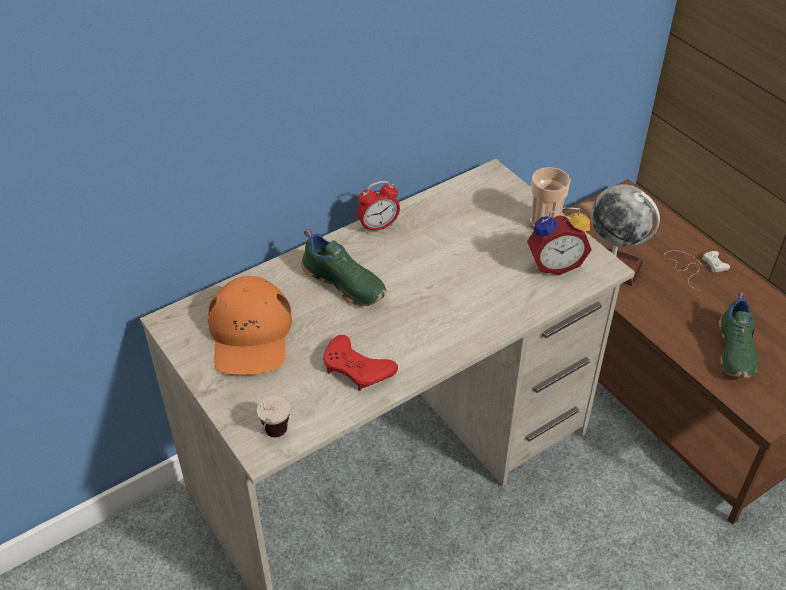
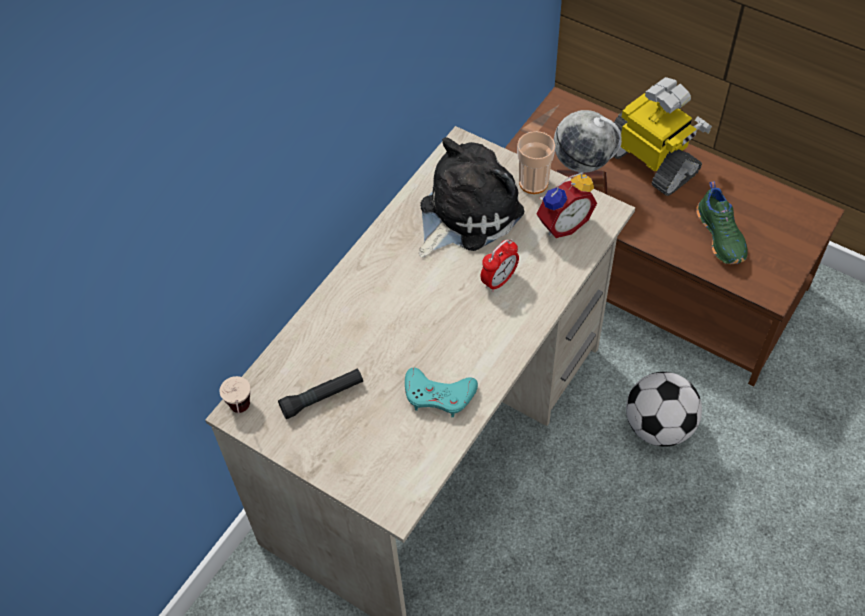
camera: 20 degrees left, 10 degrees up
orange cap [207,276,292,375] -> black flashlight [278,369,363,419]
cup [257,396,290,437] -> cup moved to [220,376,250,414]
green shoe [301,229,387,306] -> none
red game controller [323,335,398,391] -> turquoise game controller [405,368,478,417]
alarm clock [357,181,400,233] -> alarm clock moved to [480,239,519,292]
white game controller [664,251,730,291] -> toy robot [613,77,712,196]
none -> plush toy [419,137,524,257]
none -> football [626,372,702,447]

